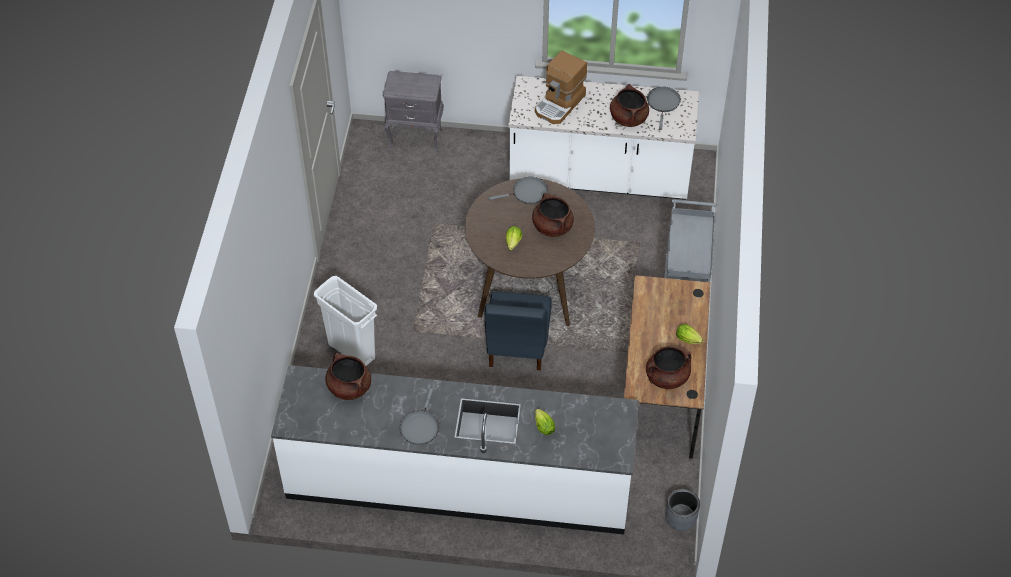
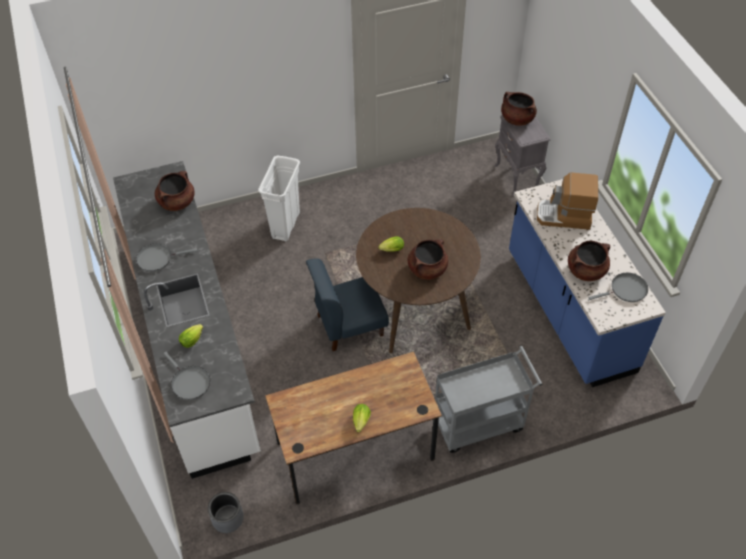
camera: 65 degrees right, 0 degrees up
grey frying pan [488,177,548,204] -> grey frying pan moved to [163,352,210,400]
white counter [508,76,699,200] -> blue counter [509,179,666,387]
brown cooking pot [646,346,691,389] -> brown cooking pot moved to [501,92,537,126]

